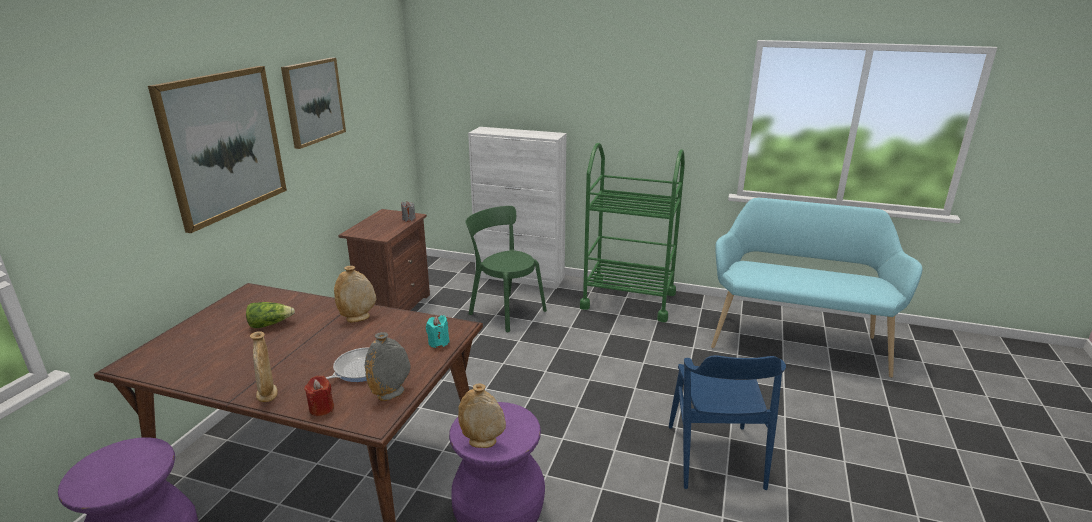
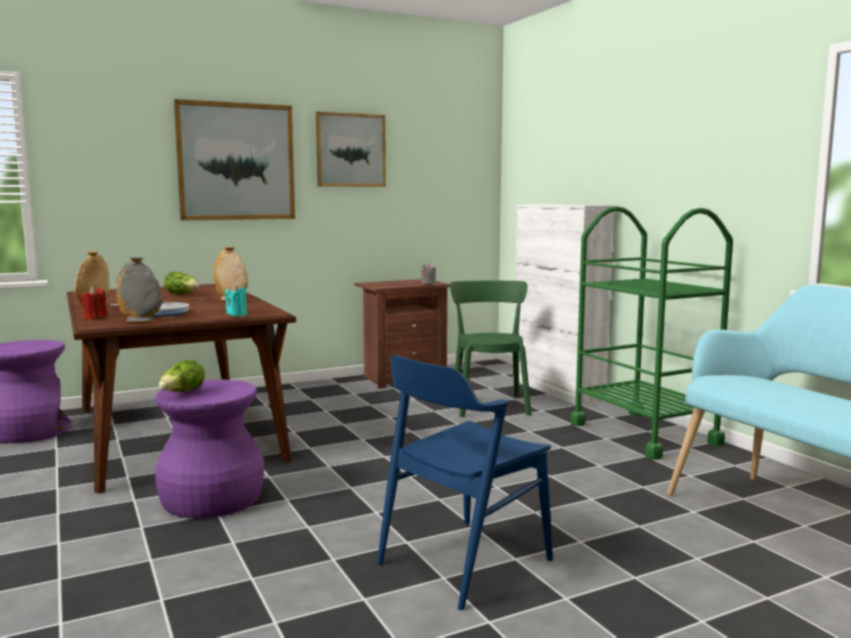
camera: 45 degrees right, 15 degrees down
beige vase [458,384,506,448] -> lettuce [159,359,205,392]

